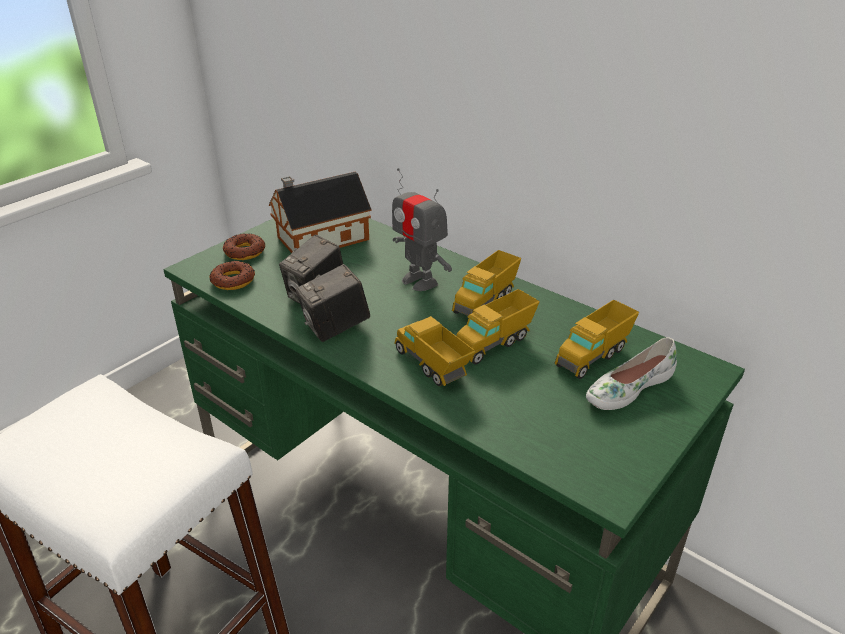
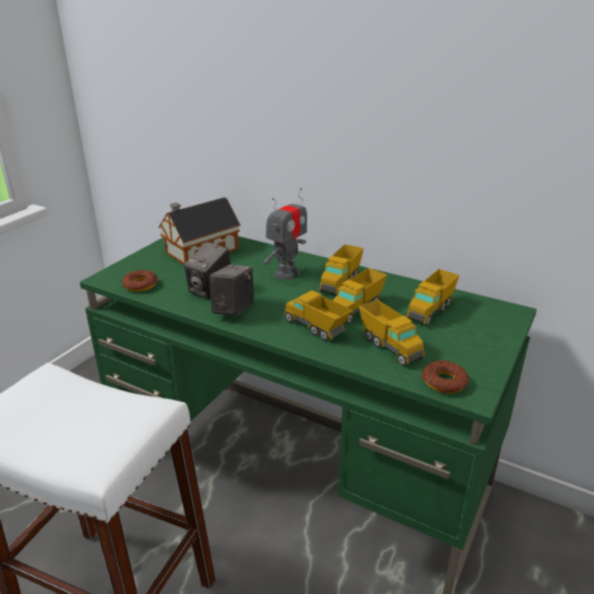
camera: 10 degrees left, 5 degrees down
donut [223,233,265,260] -> donut moved to [421,360,469,393]
camera [295,264,370,342] -> camera turned 150 degrees clockwise [210,265,254,316]
toy robot [392,168,452,291] -> toy robot turned 90 degrees counterclockwise [264,188,307,280]
white shoe [586,337,677,410] -> none
none -> toy truck [359,300,425,366]

